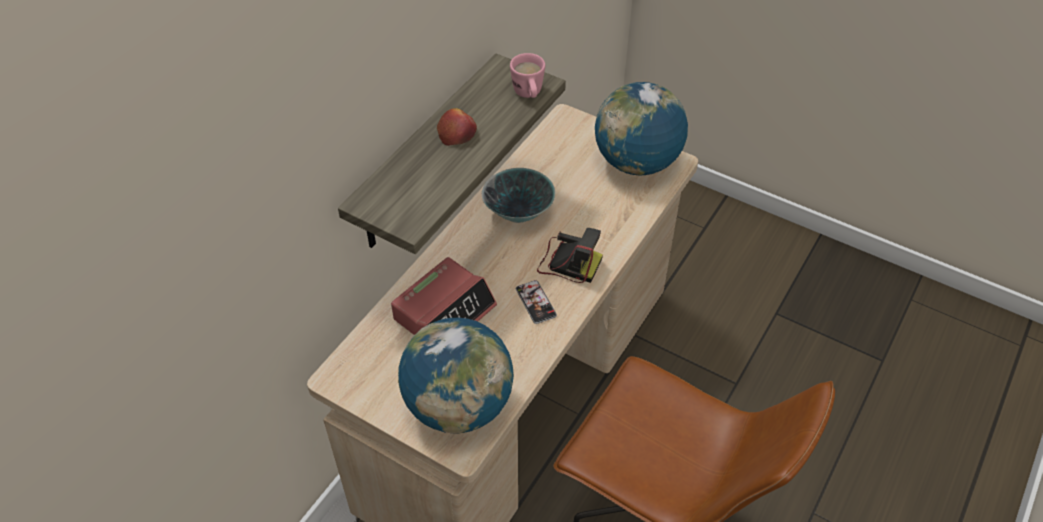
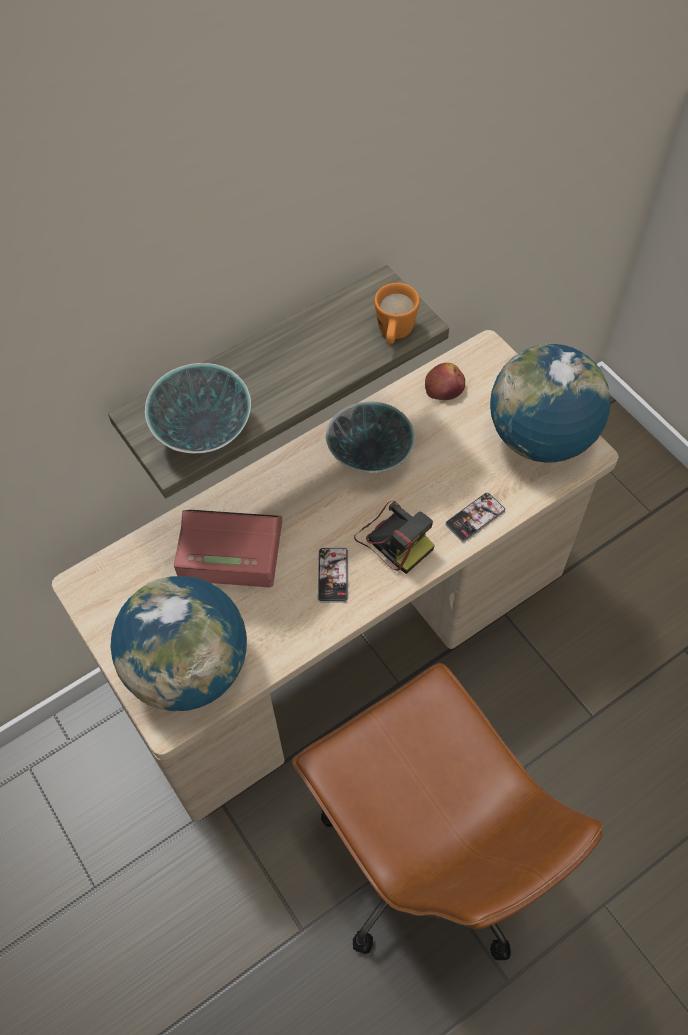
camera: 25 degrees right, 10 degrees up
alarm clock [391,257,497,335] -> alarm clock turned 150 degrees counterclockwise [174,510,282,587]
apple [437,108,477,146] -> apple moved to [425,363,465,400]
pink mug [510,53,545,98] -> orange mug [374,283,420,344]
none -> bowl [145,363,251,454]
none -> phone [445,493,505,542]

